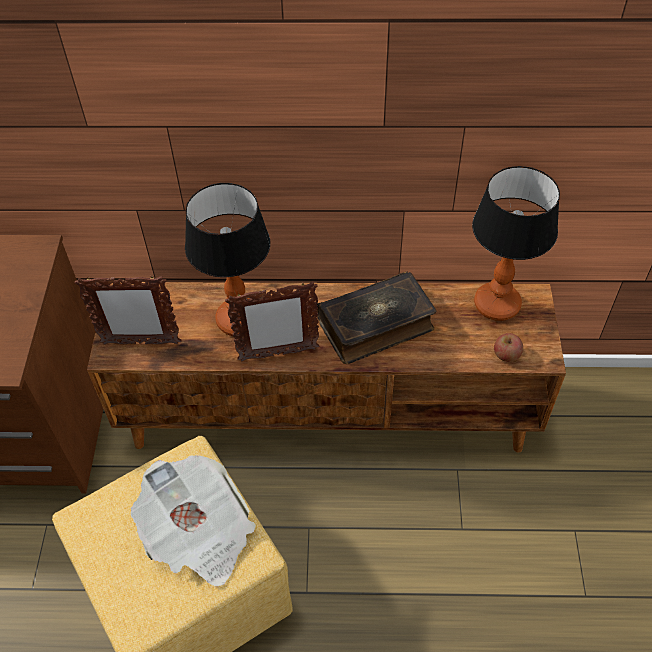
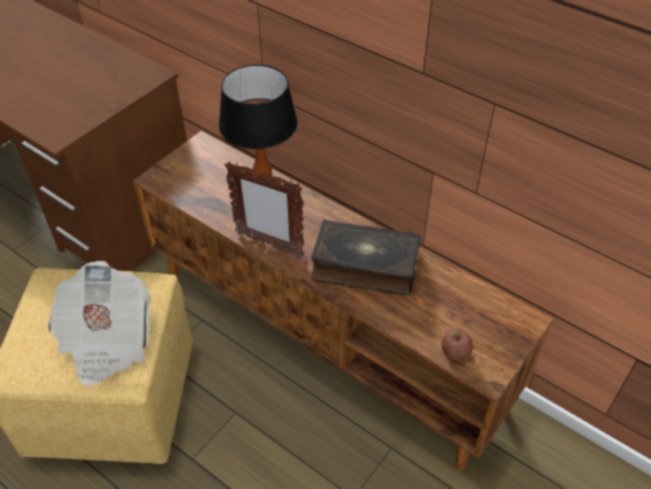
camera: 35 degrees right, 5 degrees down
picture frame [75,276,181,345] -> none
table lamp [472,166,560,321] -> none

